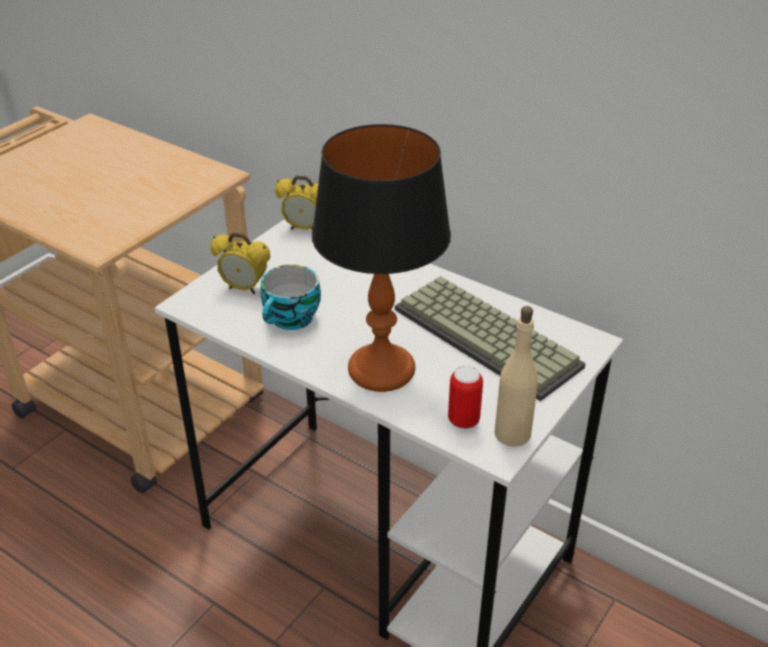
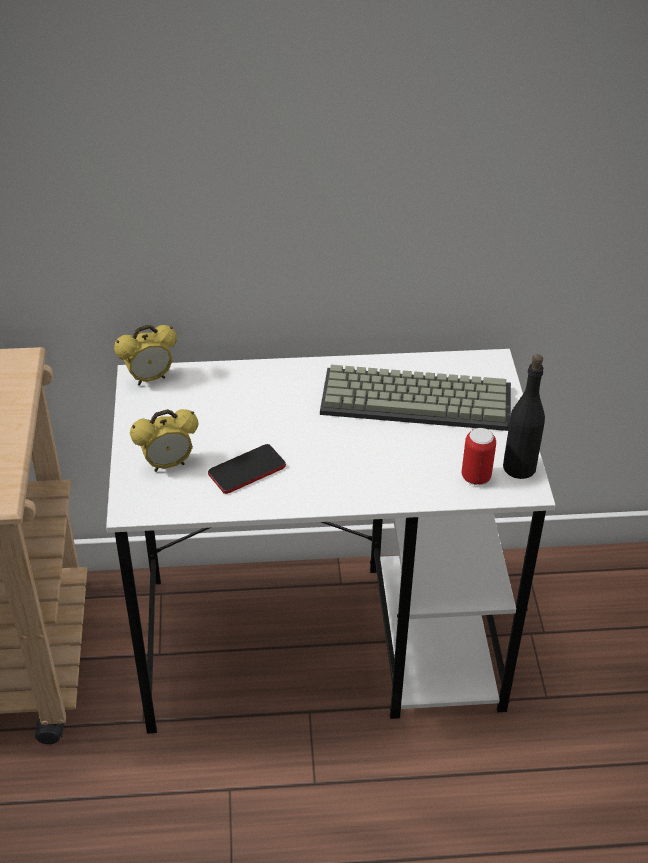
camera: 40 degrees left, 5 degrees up
cup [261,265,321,330] -> phone [208,444,286,494]
table lamp [312,124,451,392] -> none
beige bottle [495,306,538,447] -> black bottle [503,354,545,479]

